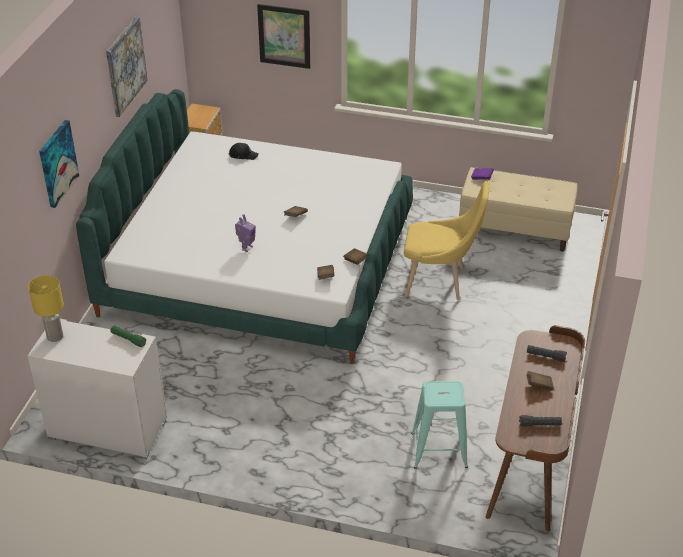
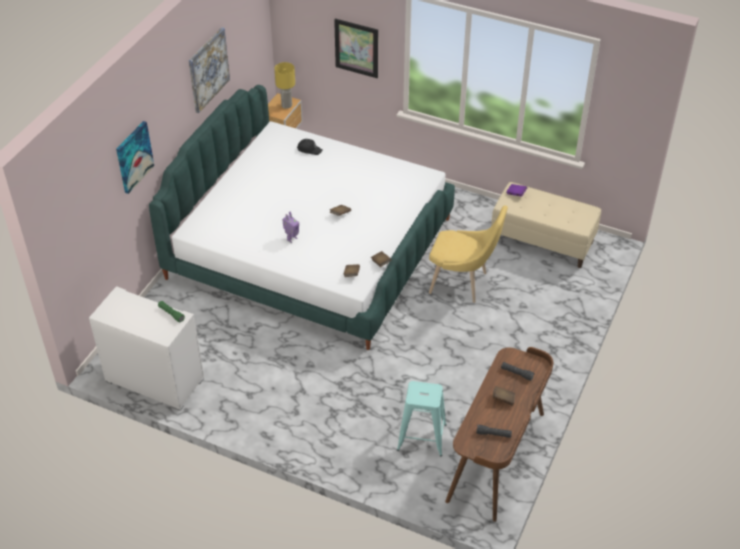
camera: 10 degrees right, 5 degrees up
yellow table lamp [28,275,64,342] -> yellow table lamp moved to [274,62,295,109]

